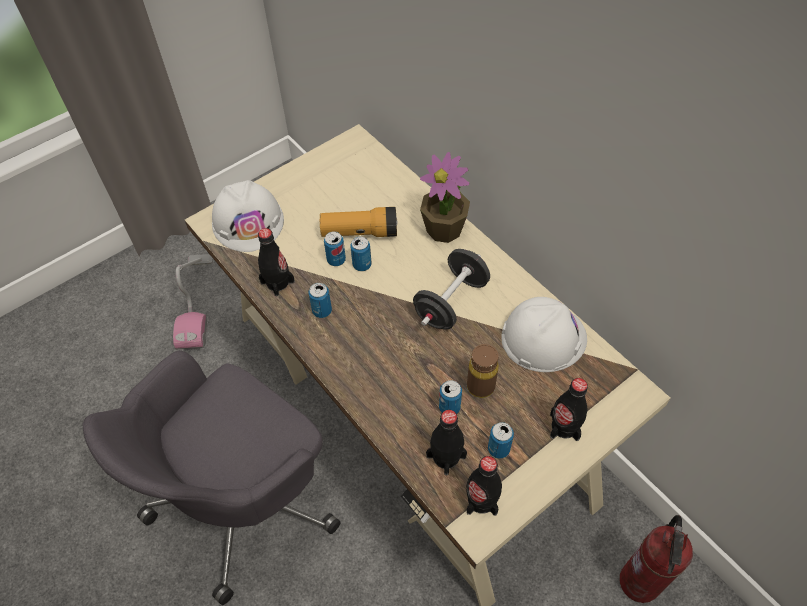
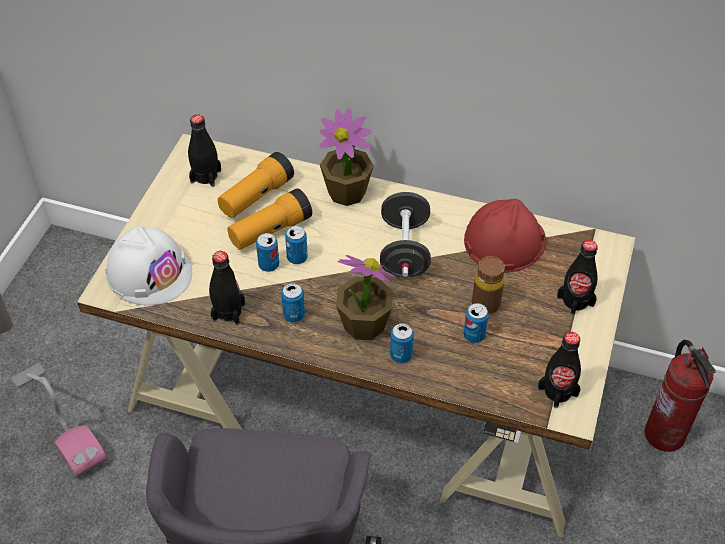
camera: 35 degrees left, 5 degrees down
black bottle [426,410,467,476] -> black bottle moved to [188,114,221,187]
can [488,422,514,459] -> can moved to [390,323,414,363]
white hard hat [501,297,587,372] -> red hard hat [464,199,546,273]
none -> flashlight [218,152,294,218]
none -> potted plant [336,255,396,340]

